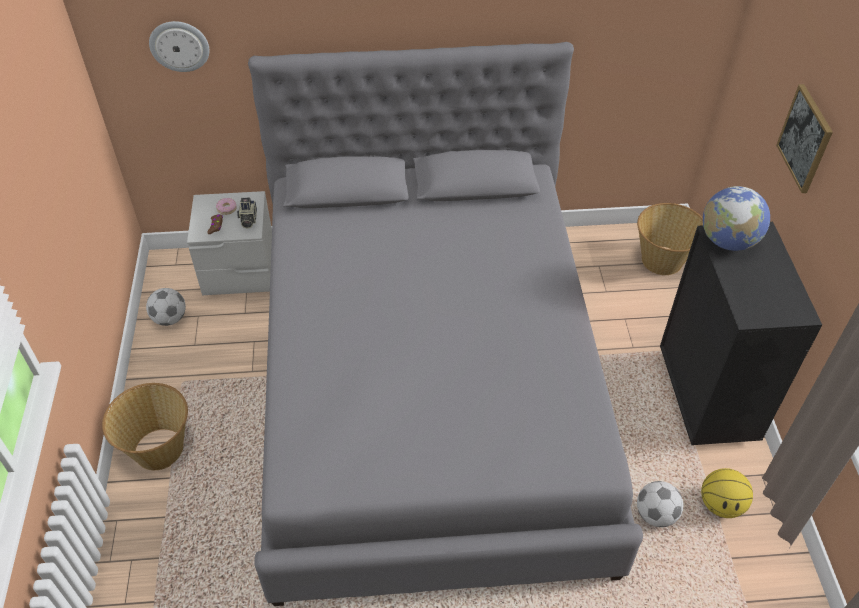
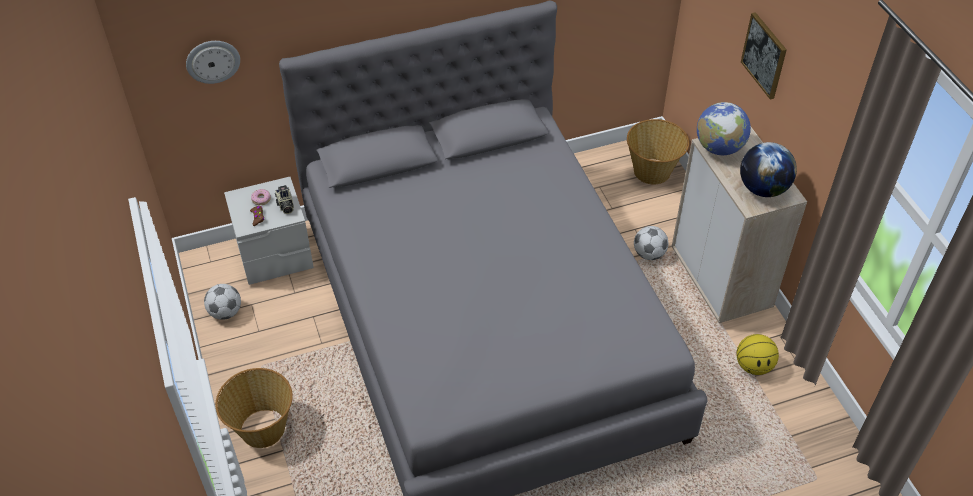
camera: 15 degrees left, 0 degrees up
football [637,481,683,527] -> football moved to [634,226,669,260]
black cabinet [660,222,822,445] -> beige cabinet [671,127,807,323]
none -> globe [740,142,797,197]

